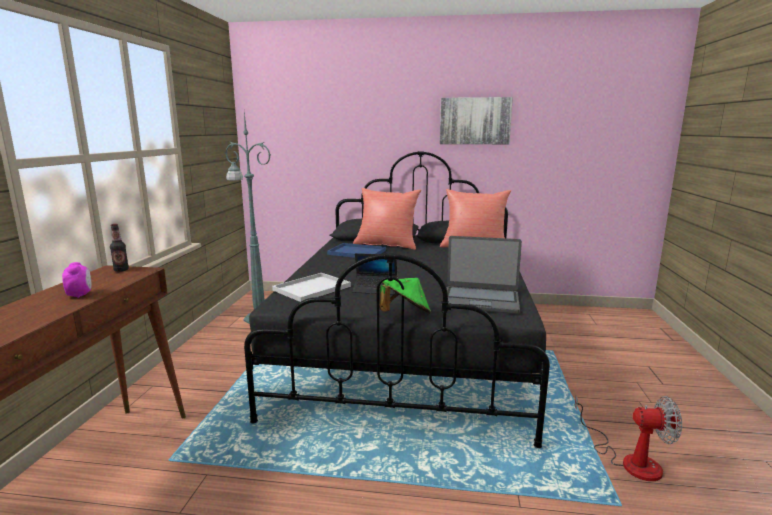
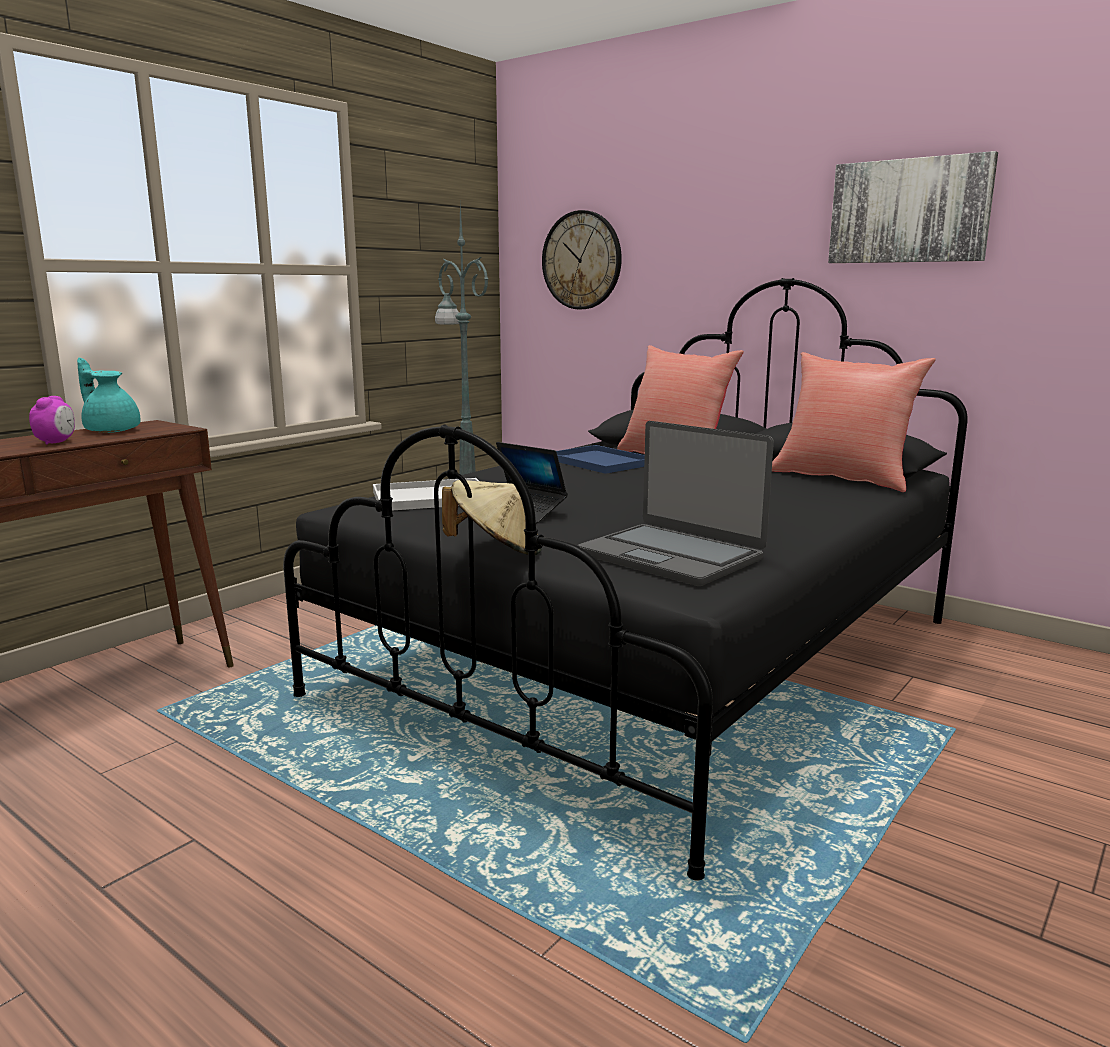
camera: 30 degrees right, 0 degrees up
bottle [110,224,129,272] -> none
green hat [380,278,431,314] -> beige hat [442,480,542,555]
fan [575,395,682,481] -> none
none -> turquoise teapot [77,358,140,433]
none -> wall clock [542,210,622,309]

